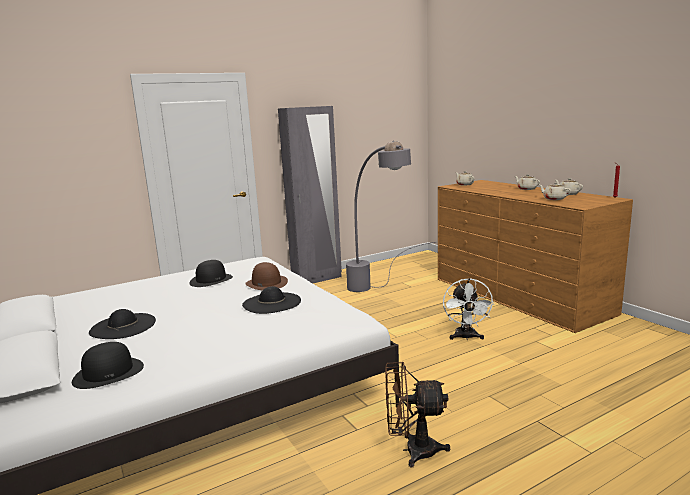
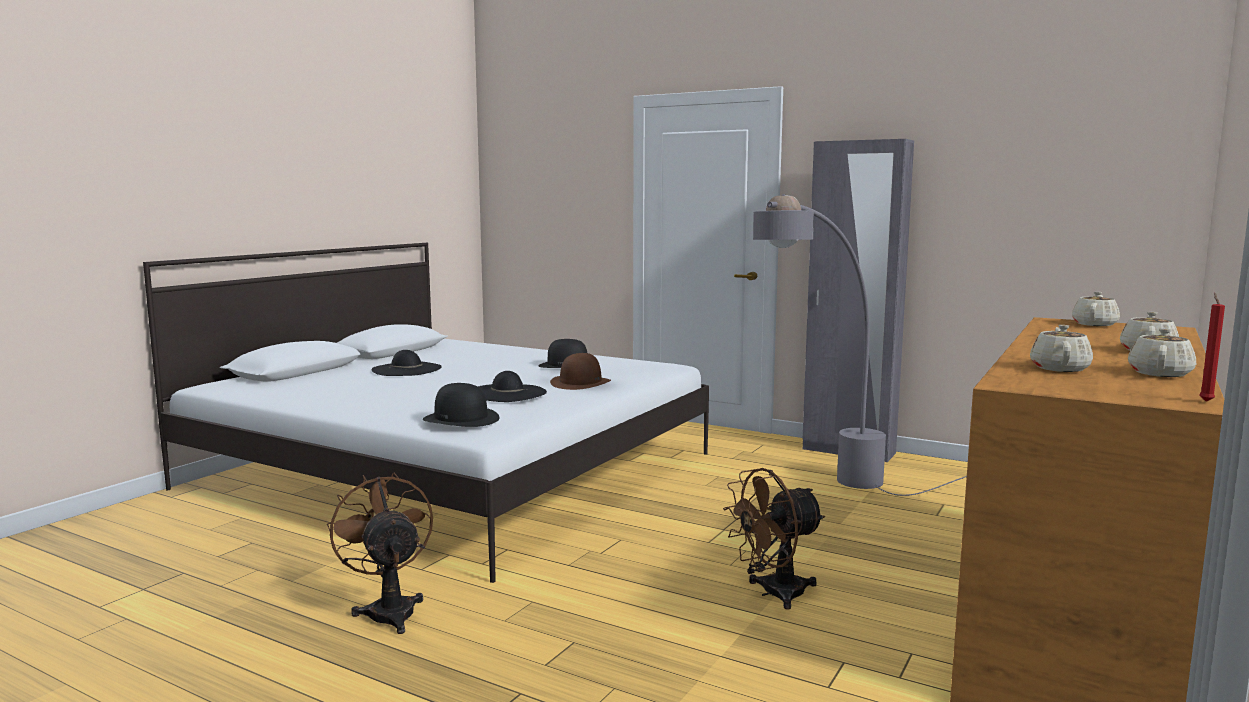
camera: 60 degrees right, 5 degrees down
black hat [72,342,144,389] -> black hat moved to [423,383,500,427]
white fan [443,278,494,340] -> brown fan [723,468,825,610]

